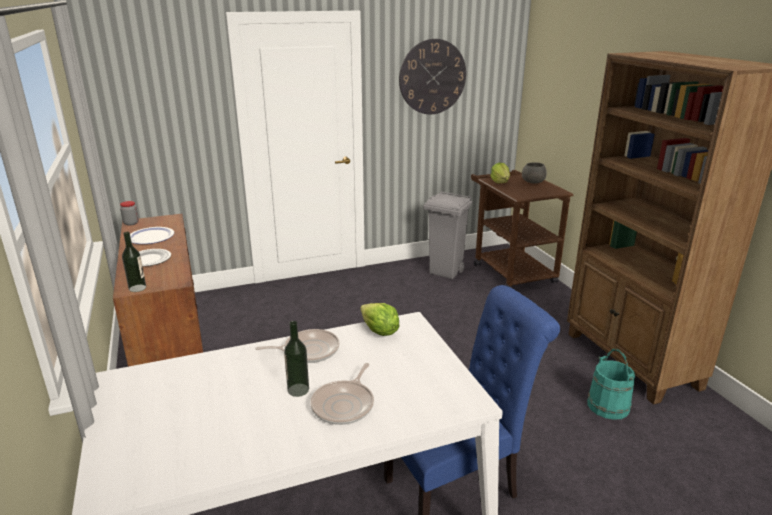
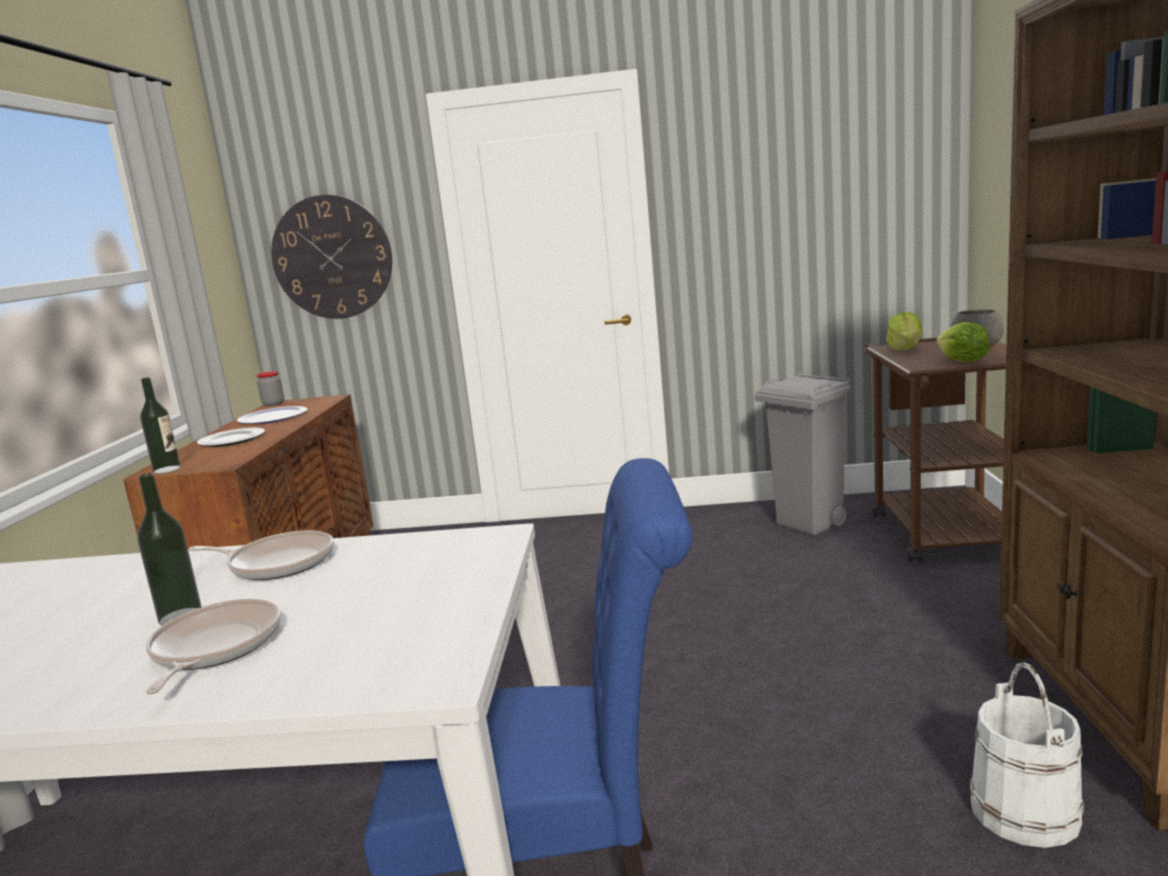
camera: 25 degrees right, 10 degrees down
frying pan [311,363,374,425] -> frying pan turned 135 degrees clockwise [146,599,281,694]
lettuce [360,303,400,336] -> lettuce moved to [936,322,990,362]
wall clock [399,39,466,114] -> wall clock moved to [271,195,392,319]
turquoise bucket [587,349,635,420] -> white bucket [970,662,1084,848]

